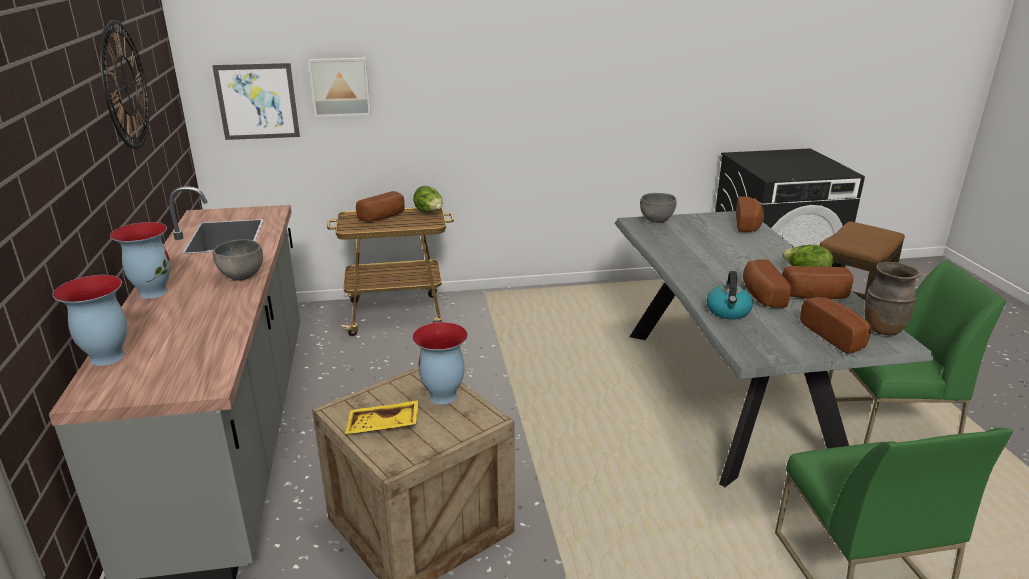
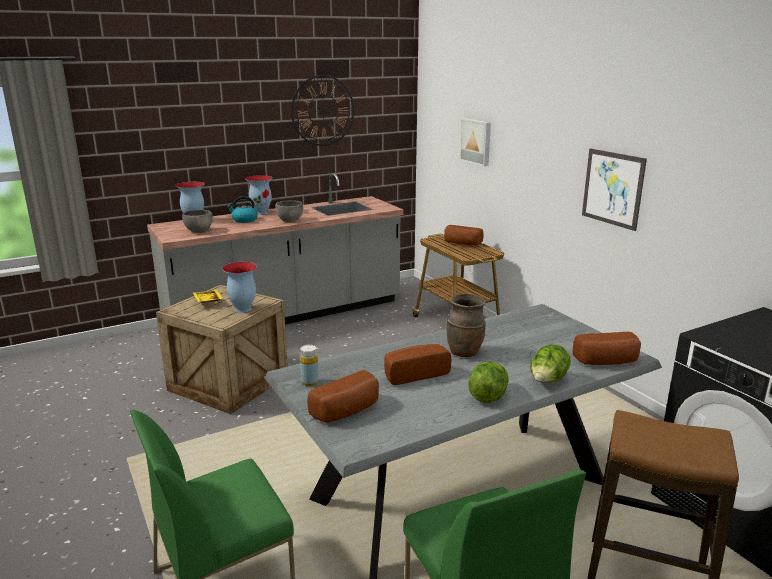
camera: 70 degrees right, 5 degrees down
picture [212,63,300,140] -> picture moved to [582,149,647,231]
lettuce [413,186,443,213] -> lettuce moved to [530,344,571,383]
grey bowl [640,193,677,223] -> grey bowl moved to [182,210,213,233]
kettle [707,271,753,319] -> kettle moved to [227,196,258,223]
bread [782,266,853,299] -> none
brown vase [865,262,921,336] -> brown vase moved to [447,294,486,357]
none -> yellow bottle [300,345,319,386]

